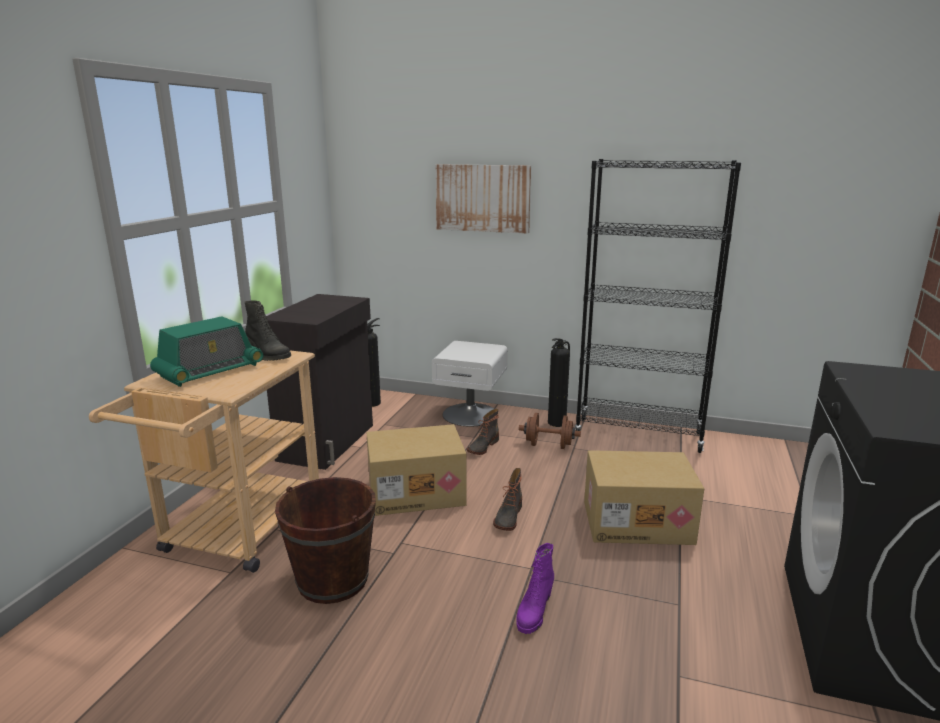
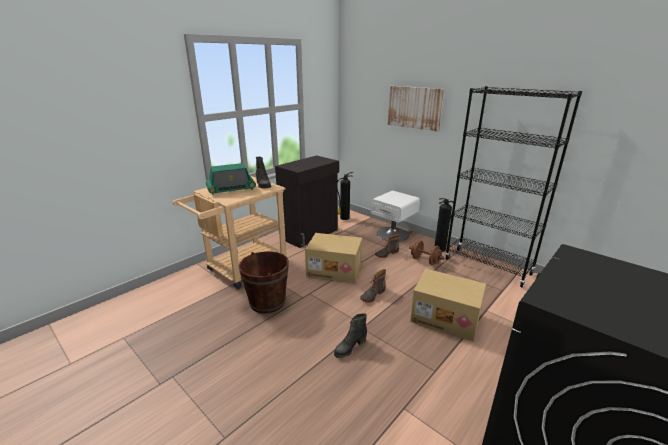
camera: 25 degrees right, 5 degrees up
purple boot [516,543,554,634] -> black boot [334,313,367,358]

